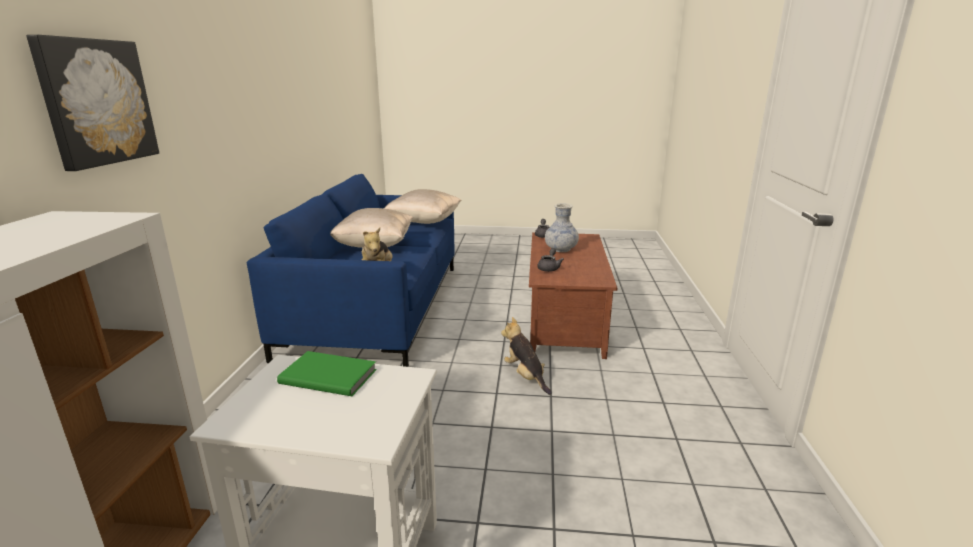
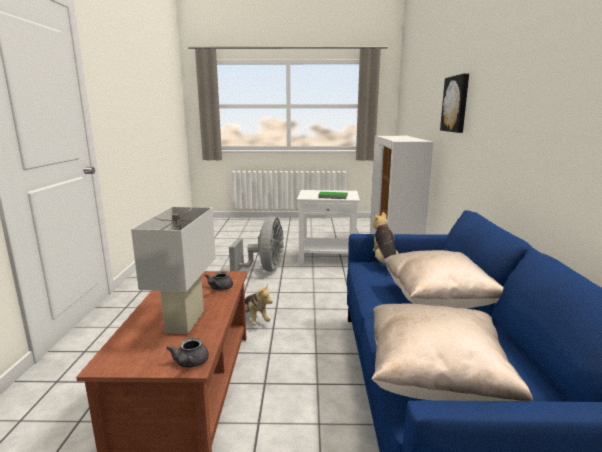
camera: 175 degrees right, 5 degrees down
vase [545,203,579,252] -> white table lamp [131,207,216,334]
none -> grey fan [229,216,284,272]

